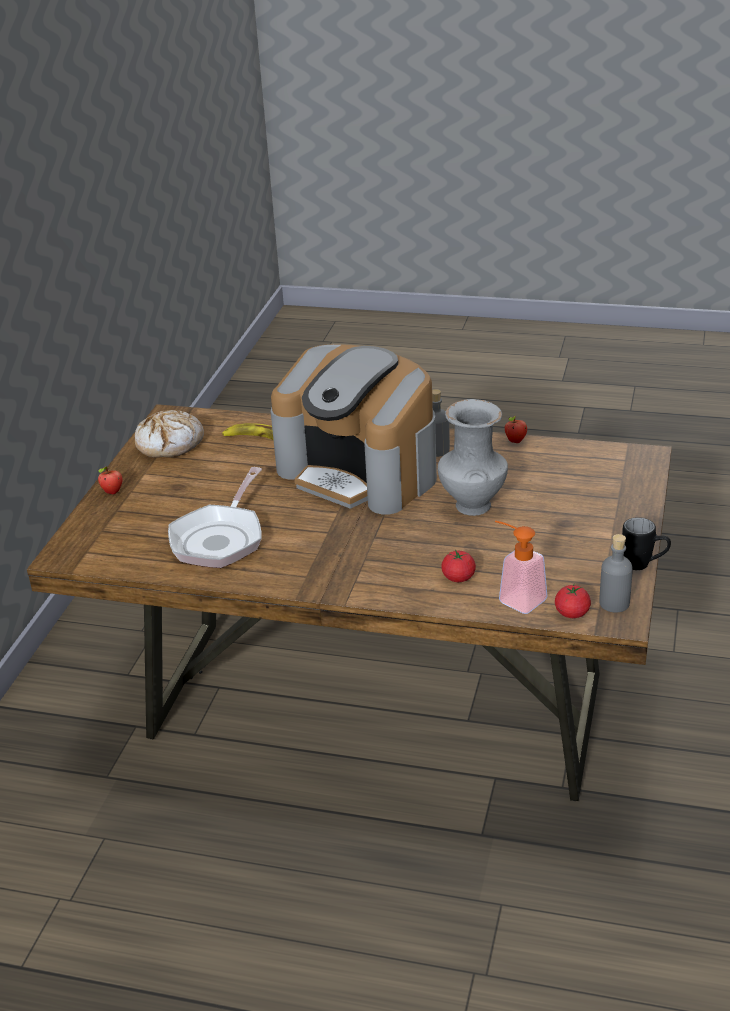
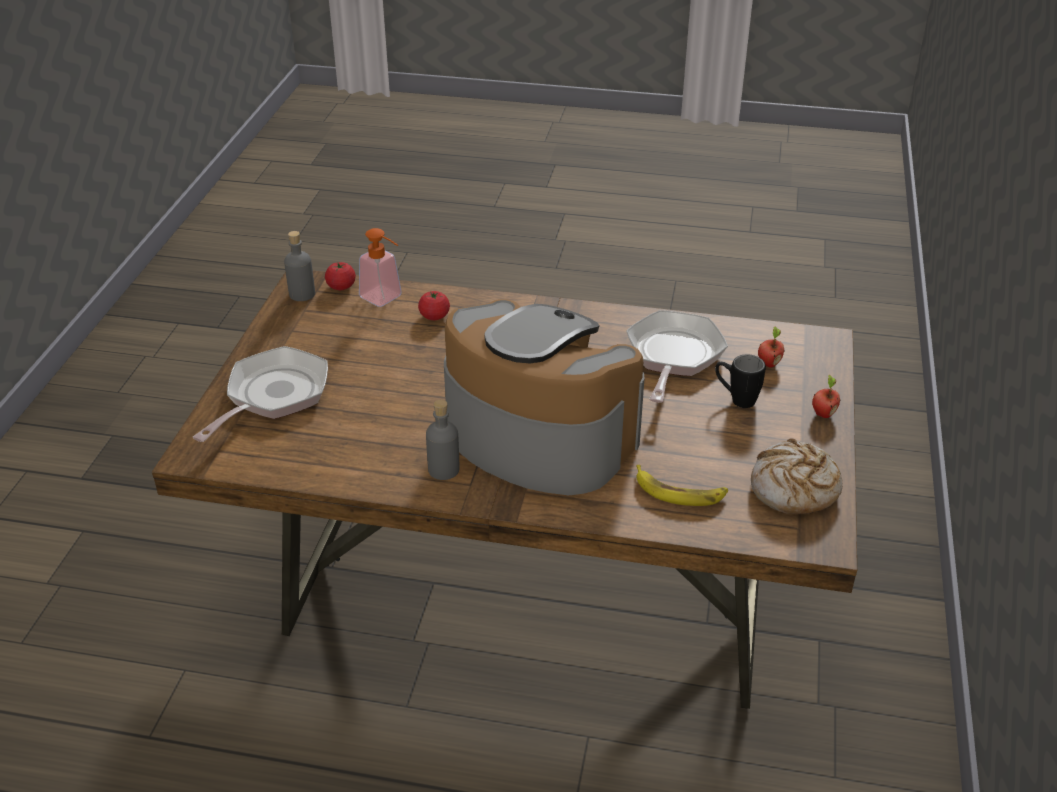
camera: 175 degrees right, 5 degrees up
grey vase [438,399,508,516] -> none
apple [504,416,527,443] -> apple moved to [758,326,785,367]
black mug [622,517,671,570] -> black mug moved to [715,354,766,408]
none -> frying pan [193,346,328,442]

